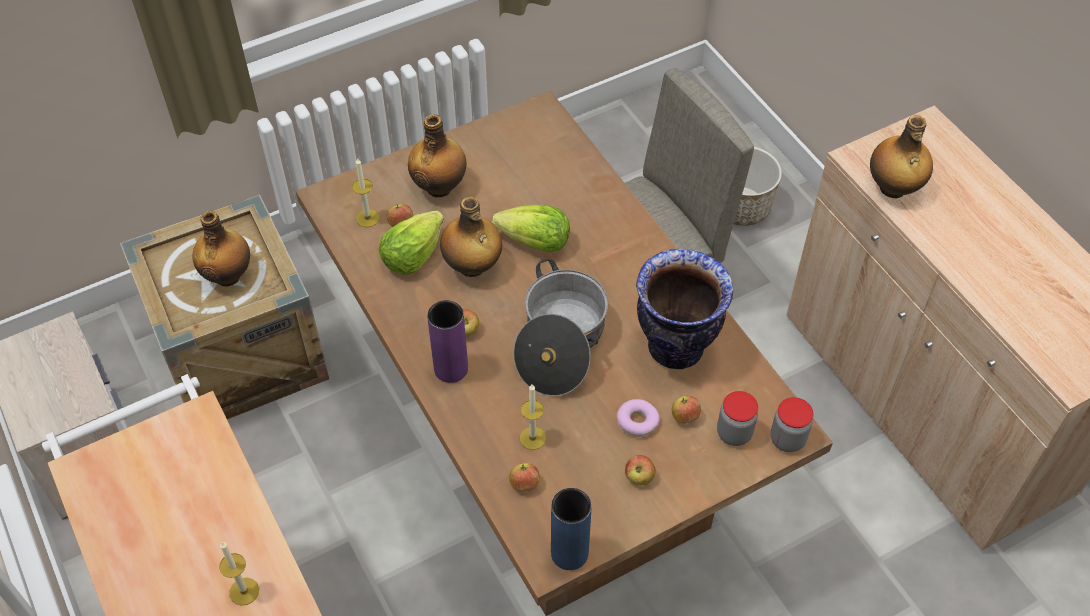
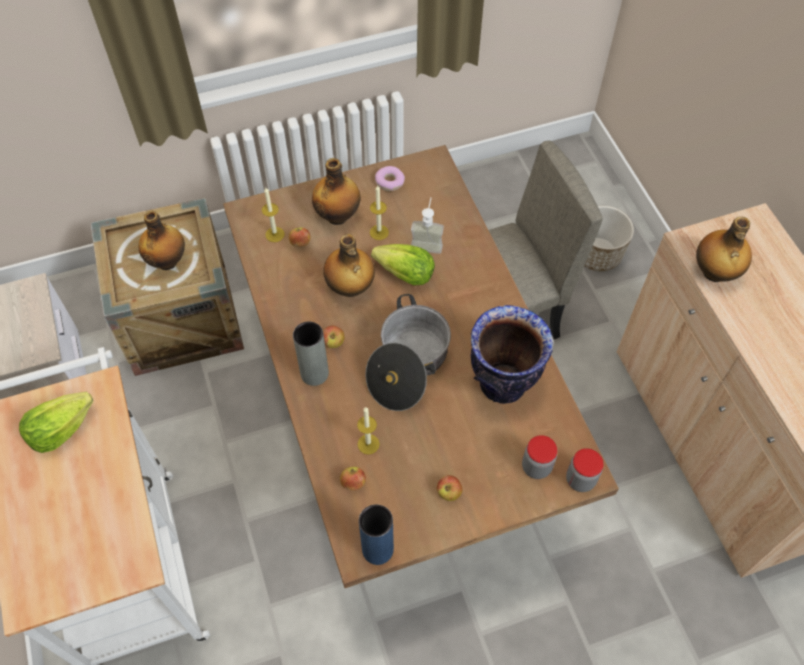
camera: 10 degrees right, 5 degrees up
candle [219,542,259,605] -> candle moved to [370,185,389,240]
lettuce [379,211,444,275] -> lettuce moved to [19,392,93,453]
purple vase [427,300,468,383] -> grey vase [293,321,329,386]
donut [617,399,660,437] -> donut moved to [375,166,405,191]
apple [672,396,701,424] -> none
none -> soap dispenser [411,197,444,254]

